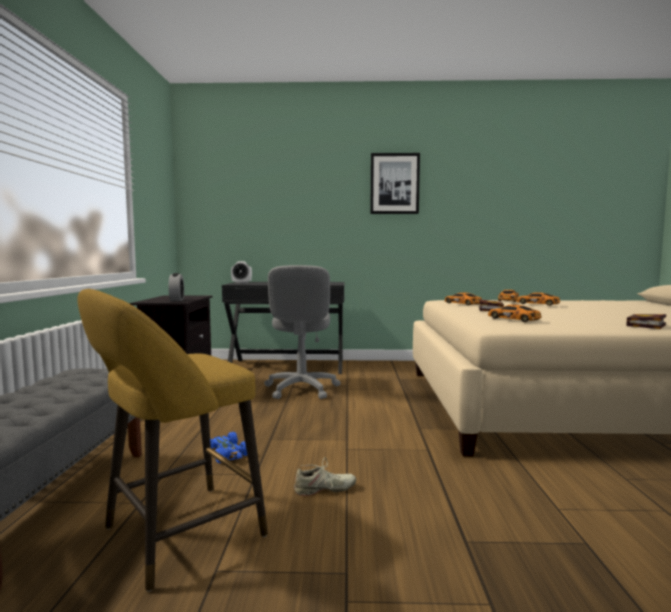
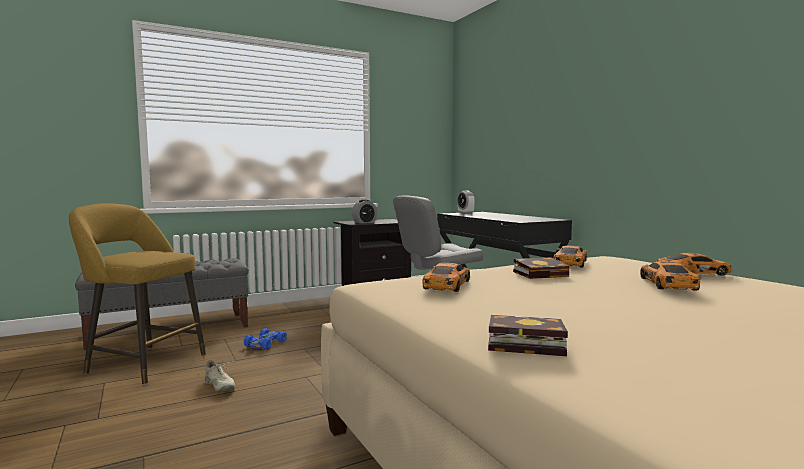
camera: 60 degrees right, 0 degrees up
picture [370,153,420,214] -> none

